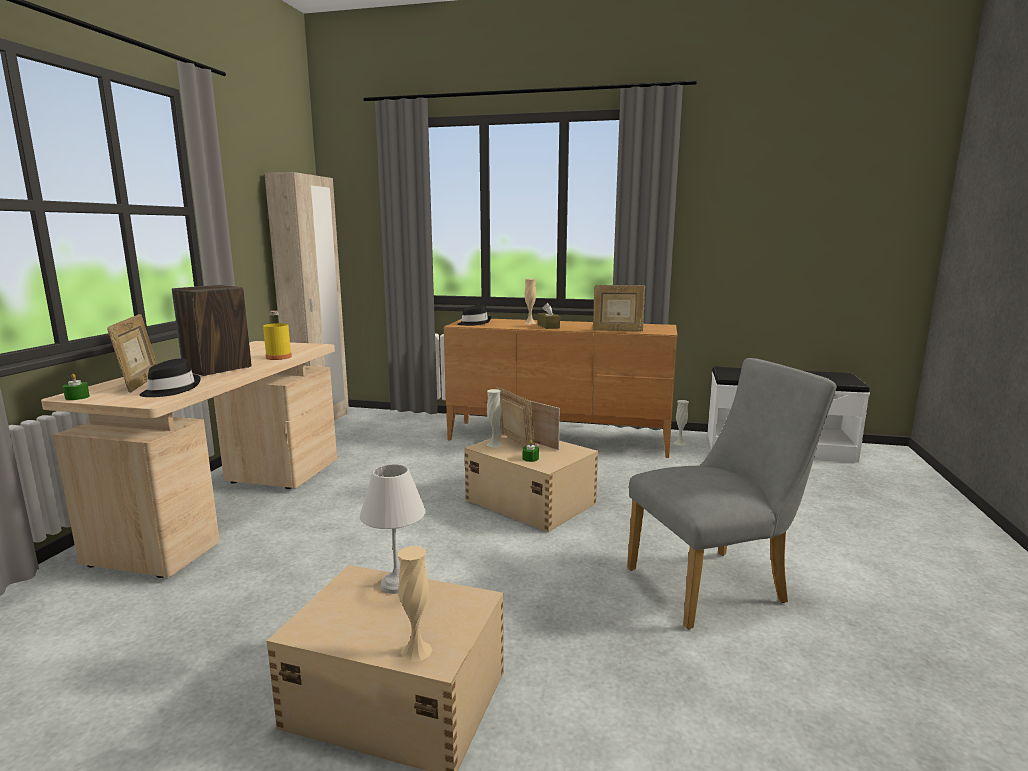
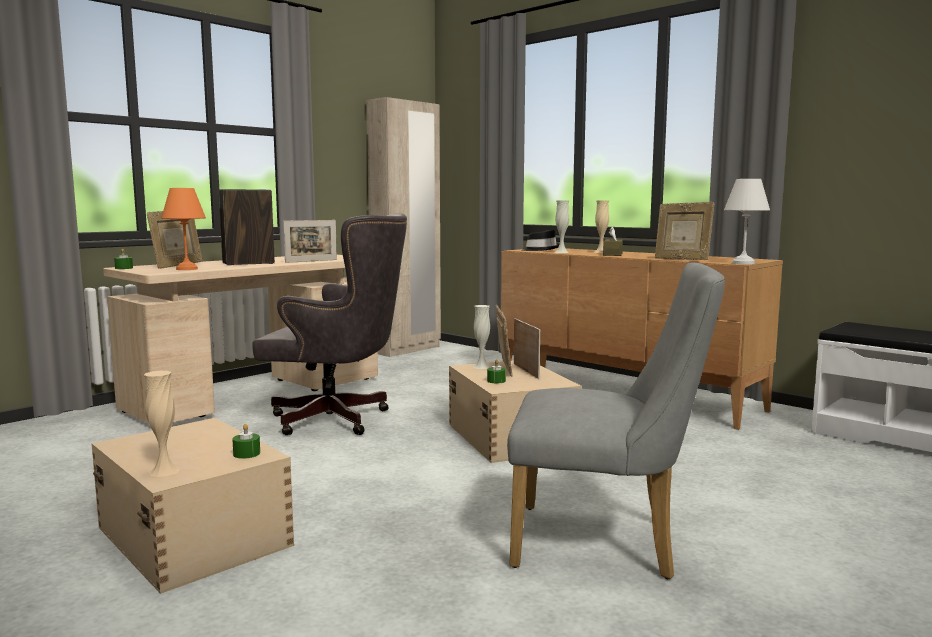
camera: 30 degrees right, 5 degrees down
black hat [140,358,201,397] -> orange table lamp [161,188,206,270]
yellow bottle [263,310,292,360] -> picture frame [283,220,337,263]
white table lamp [360,464,426,594] -> white table lamp moved to [724,179,770,264]
white vase [674,400,689,445] -> white vase moved to [555,201,569,253]
none -> green candle [232,424,260,459]
none -> grey office chair [252,213,407,435]

